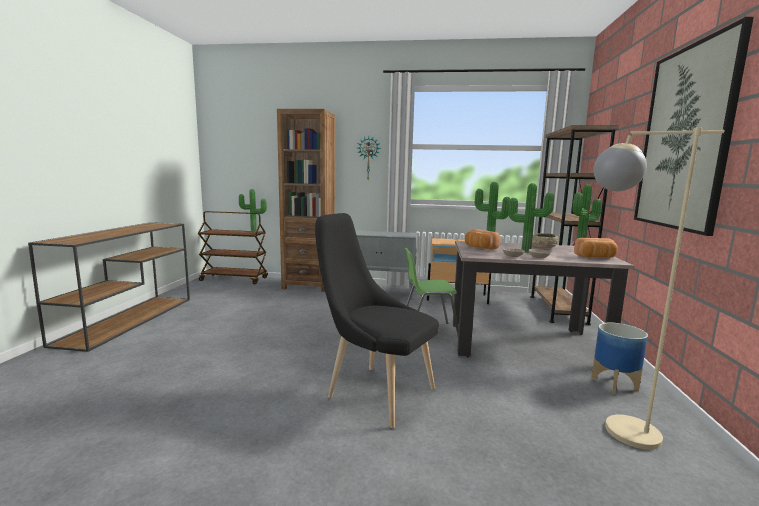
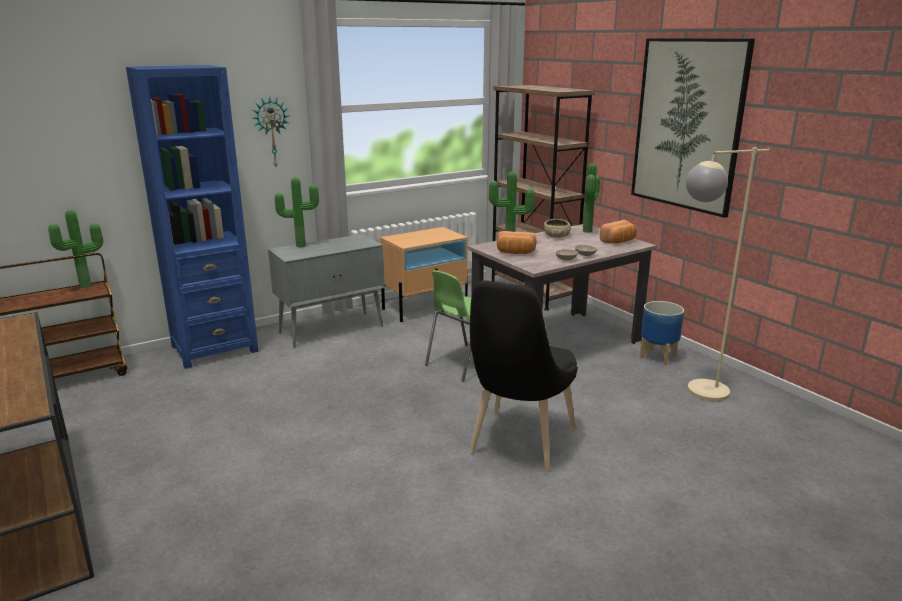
camera: 40 degrees left, 10 degrees up
brown bookcase [277,109,335,292] -> blue bookcase [126,65,259,369]
black chair [315,213,439,428] -> black chair turned 60 degrees counterclockwise [470,280,578,472]
potted plant [508,183,554,253] -> potted plant moved to [275,177,319,247]

